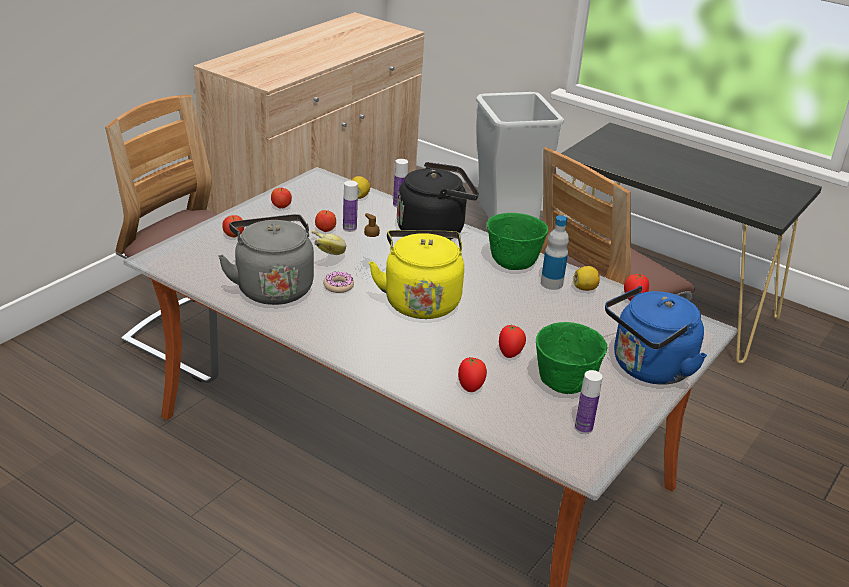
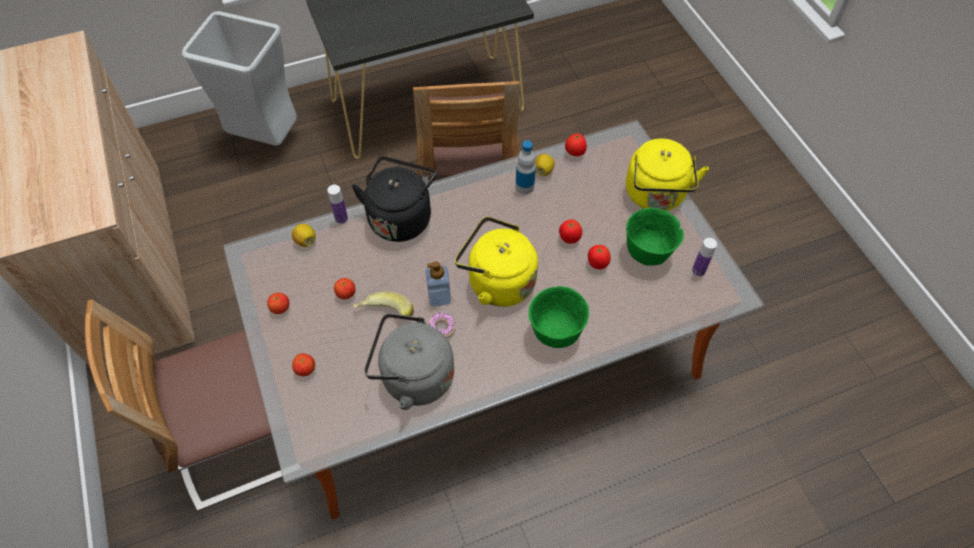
camera: 55 degrees left, 25 degrees up
bottle [343,181,358,232] -> none
tomato [458,357,487,392] -> tomato moved to [559,219,582,244]
green bowl [487,213,548,270] -> green bowl moved to [529,286,589,348]
blue kettle [605,286,707,385] -> yellow kettle [626,139,709,211]

